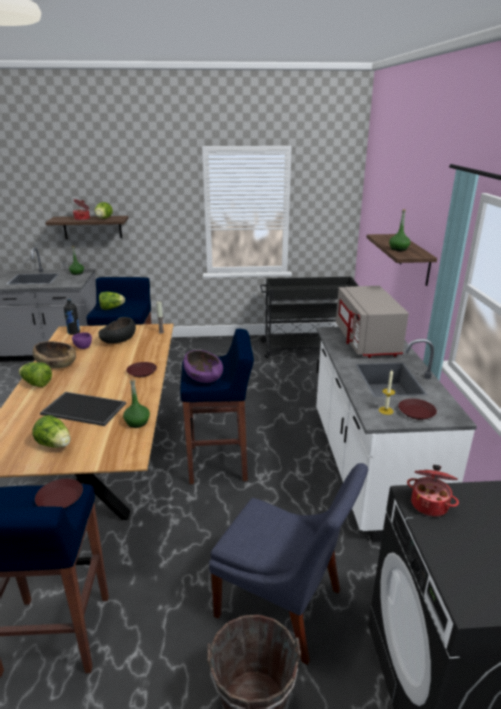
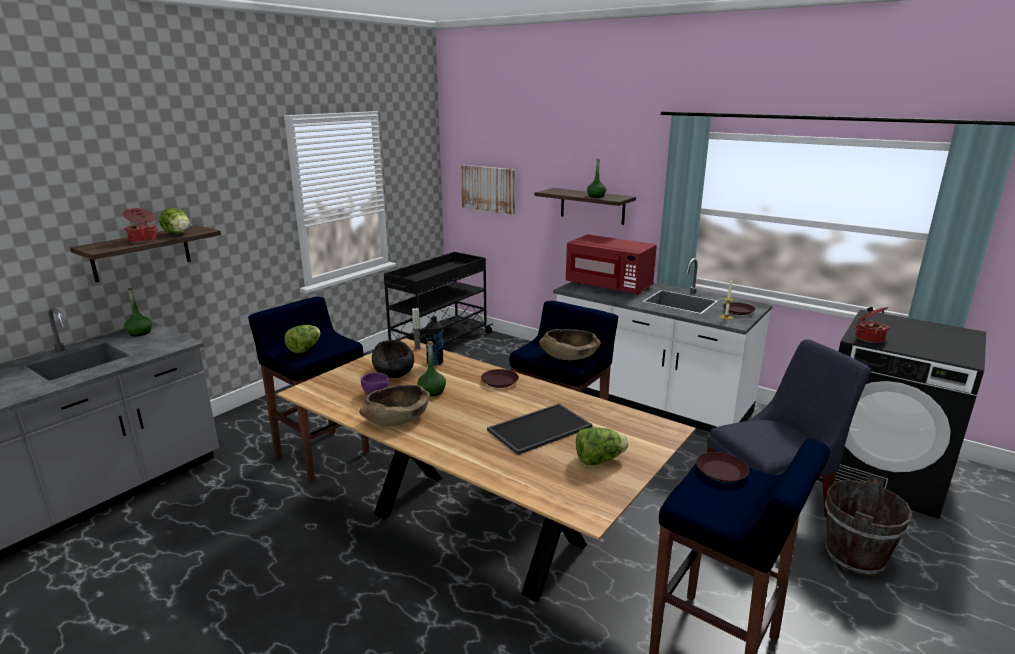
camera: 50 degrees left, 5 degrees down
lettuce [19,362,52,387] -> none
black bottle [64,299,80,335] -> black bottle moved to [426,316,443,365]
green bottle [123,379,150,428] -> green bottle moved to [418,341,446,396]
purple bowl [183,350,223,383] -> brown bowl [539,329,601,360]
grey microwave [336,286,409,358] -> red microwave [566,234,657,295]
none -> picture [461,165,515,215]

